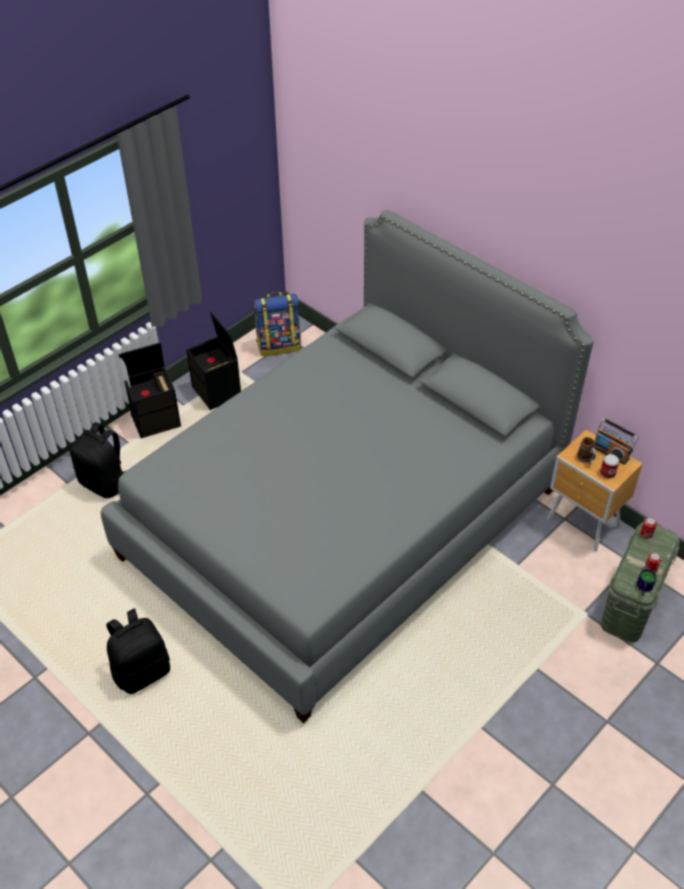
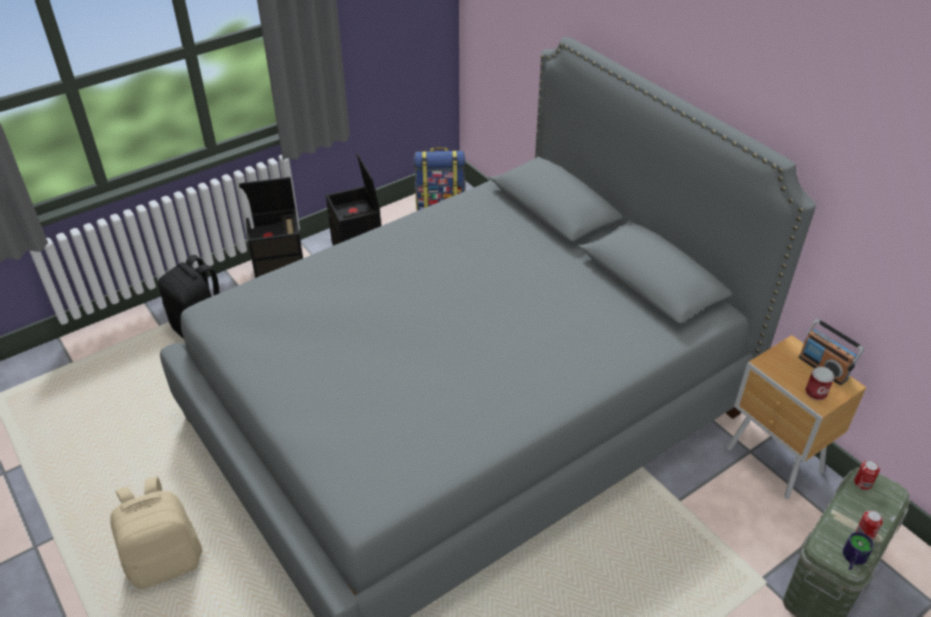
camera: 10 degrees right, 5 degrees down
black backpack [106,608,170,694] -> beige backpack [110,477,202,589]
mug [577,437,596,464] -> none

